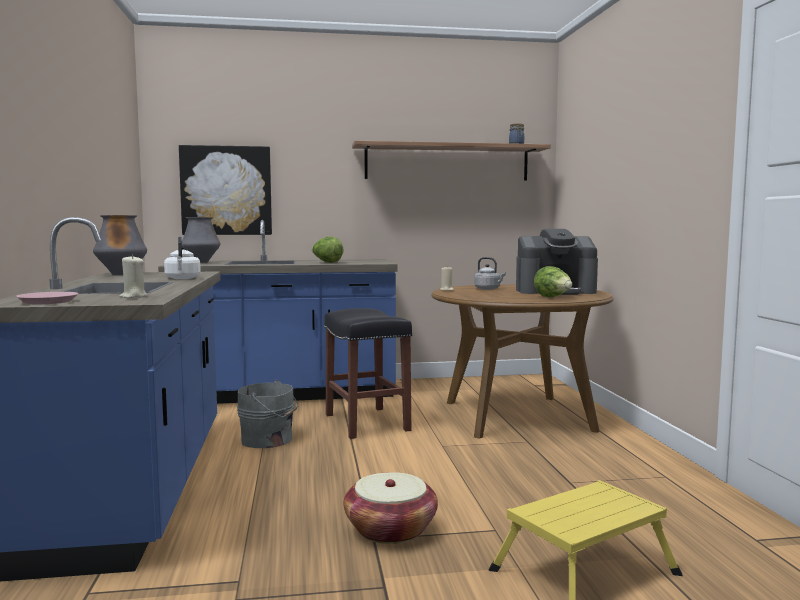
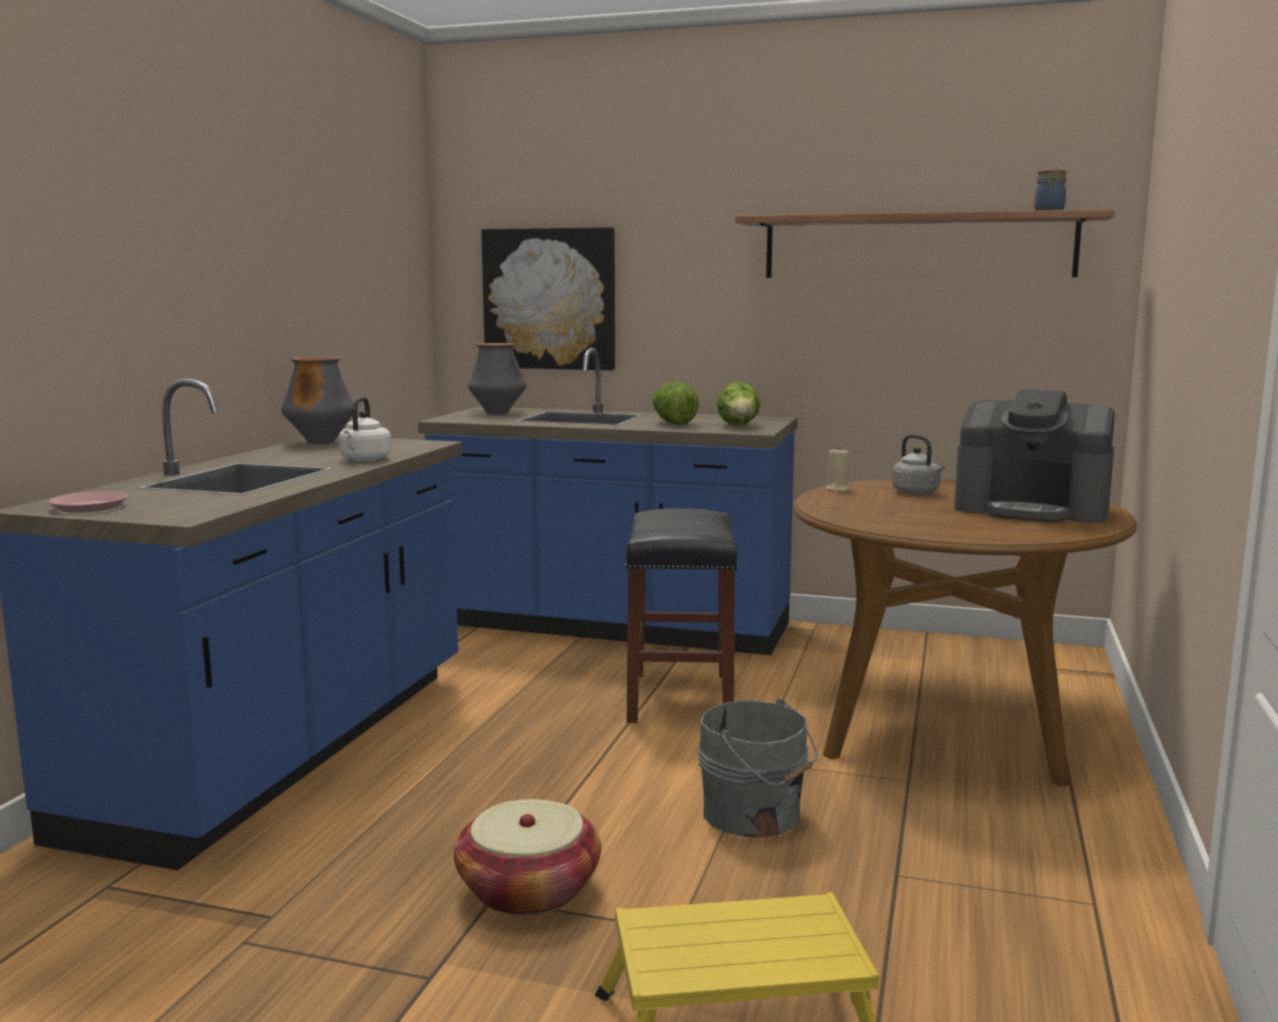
camera: 25 degrees right, 5 degrees up
beige candle [119,255,148,298] -> none
grey bucket [237,380,299,448] -> grey bucket moved to [698,699,818,838]
lettuce [534,266,572,297] -> lettuce moved to [717,382,761,426]

